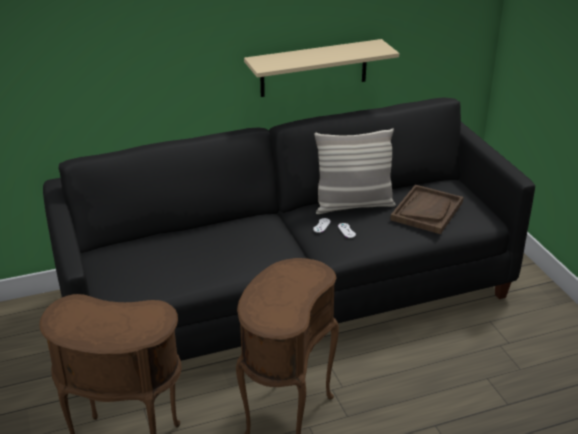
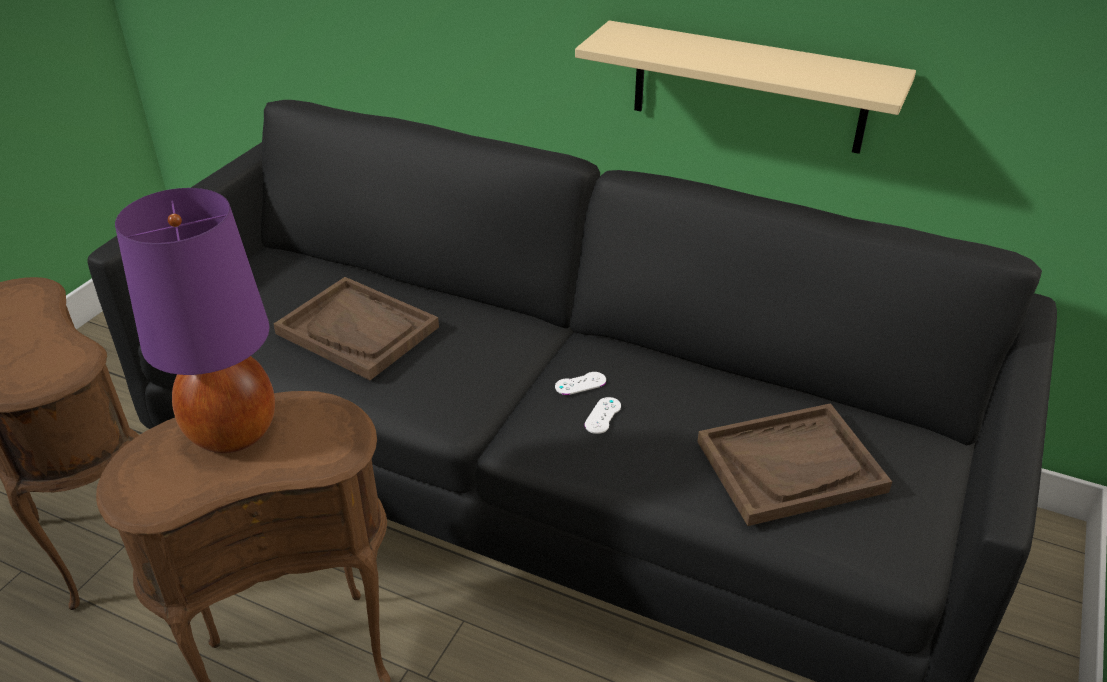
camera: 45 degrees right, 5 degrees up
pillow [314,128,396,214] -> none
none -> purple table lamp [115,188,275,453]
none -> brown tray [274,277,439,380]

